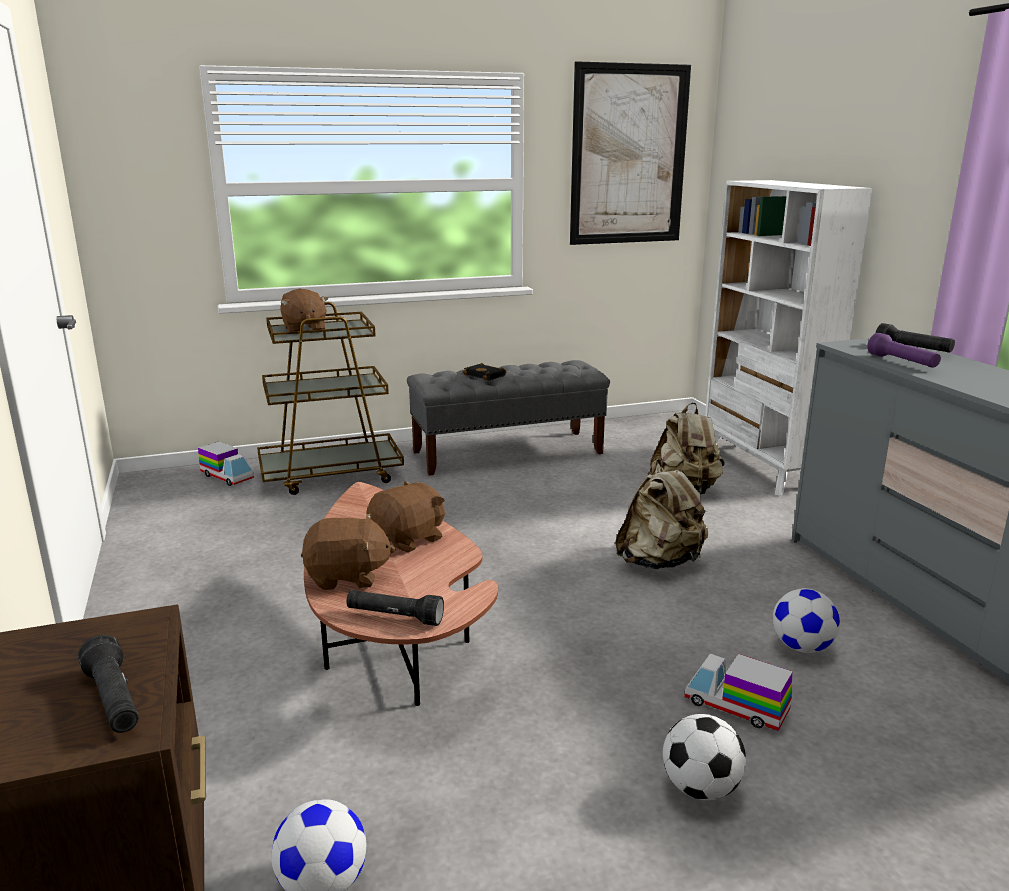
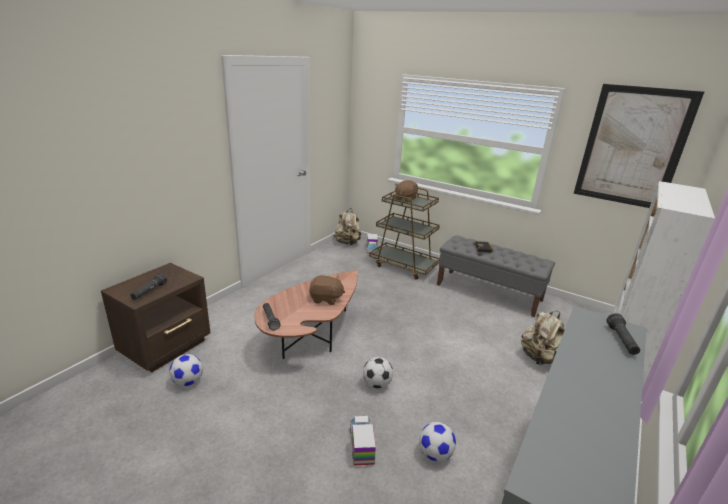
camera: 50 degrees right, 5 degrees up
brown plush toy [301,514,396,590] -> none
beige backpack [615,459,709,569] -> beige backpack moved to [334,208,361,246]
football [663,714,746,800] -> football moved to [363,357,393,388]
purple flashlight [867,333,941,368] -> none

